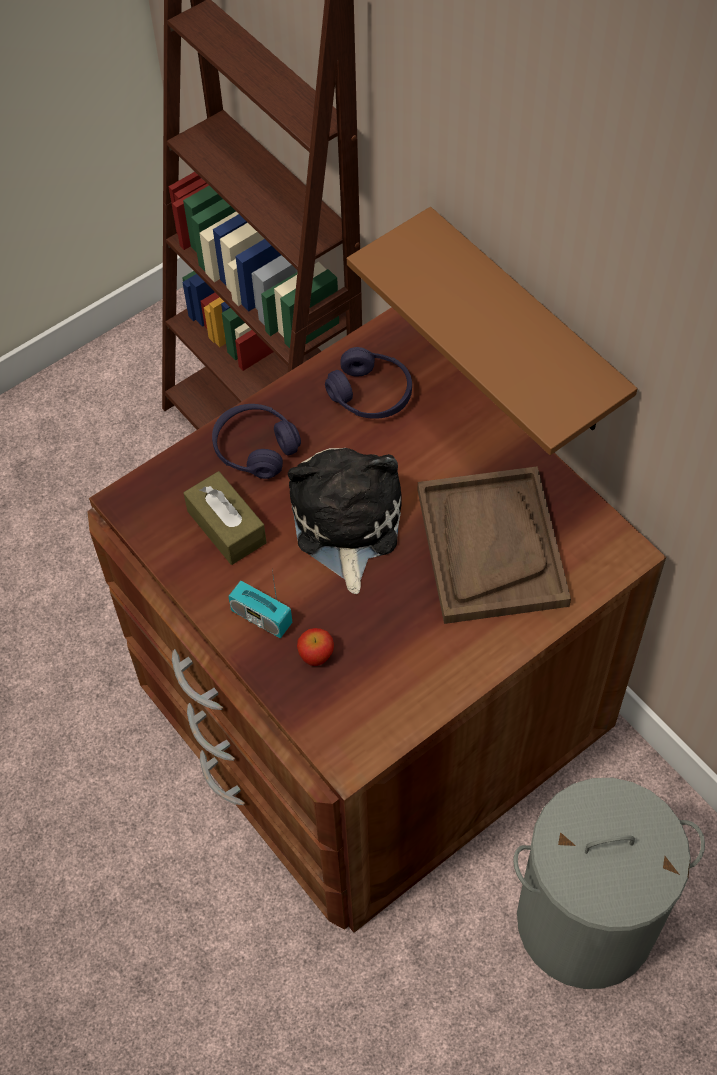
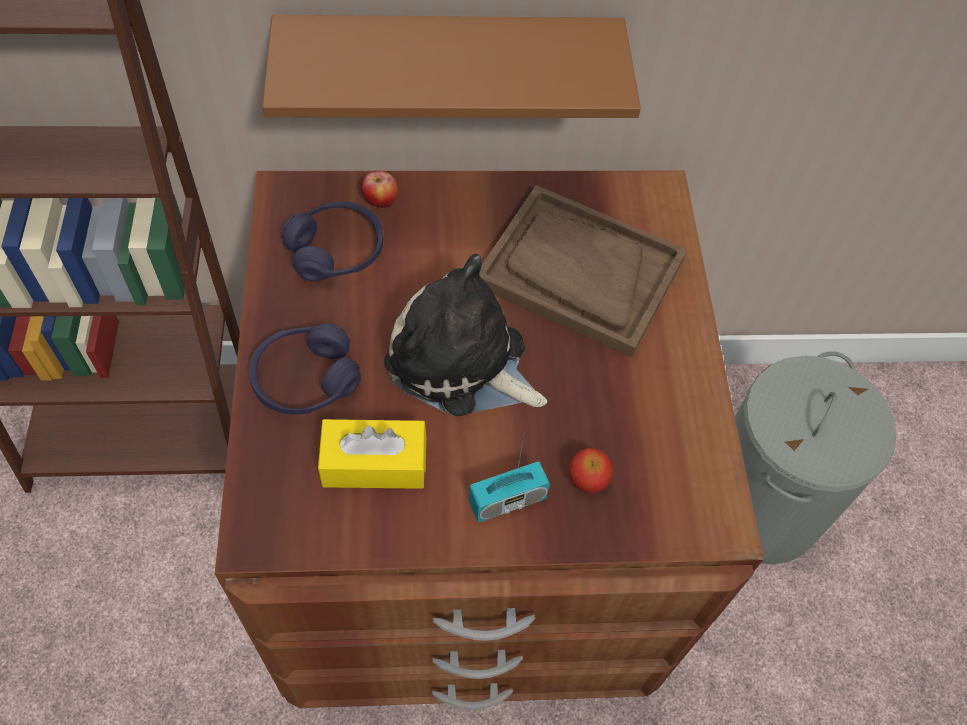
camera: 60 degrees left, 0 degrees up
brown tissue box [184,471,267,565] -> yellow tissue box [318,419,426,489]
none -> apple [362,171,398,208]

